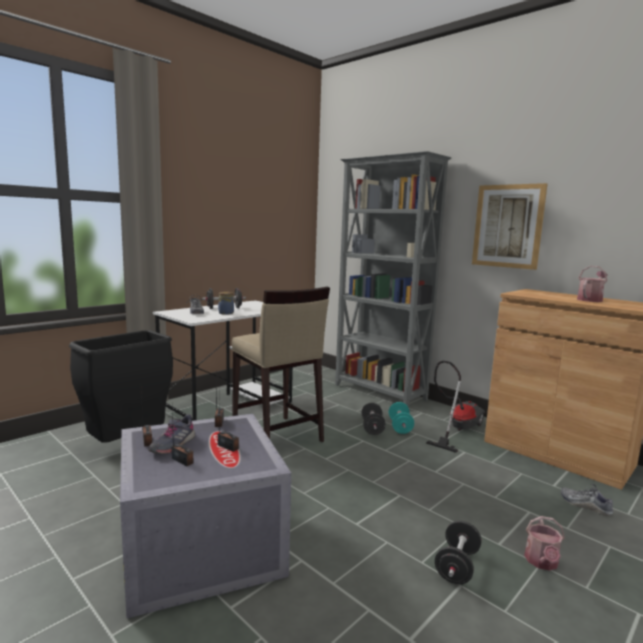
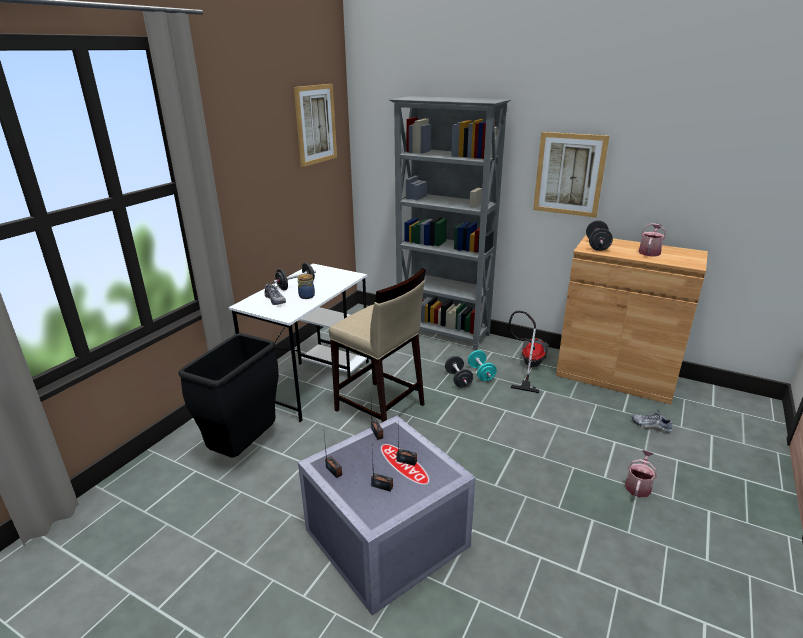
camera: 15 degrees left, 15 degrees up
grey shoe [148,414,195,454] -> none
black dumbbell [435,520,482,584] -> black dumbbell moved to [586,220,613,251]
watering can [524,516,565,571] -> watering can turned 150 degrees counterclockwise [625,450,657,498]
none -> picture [294,84,337,167]

